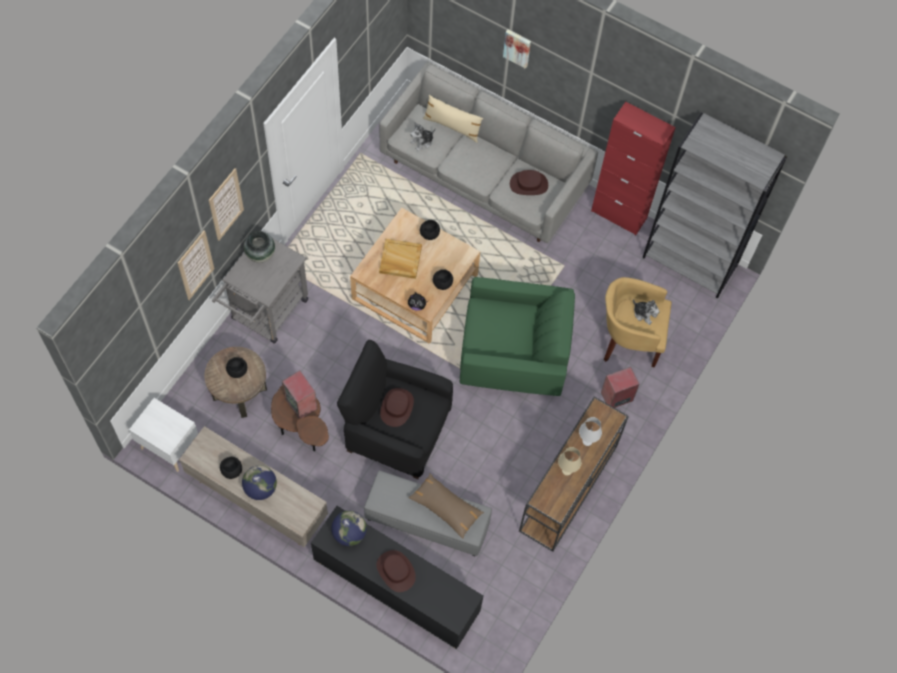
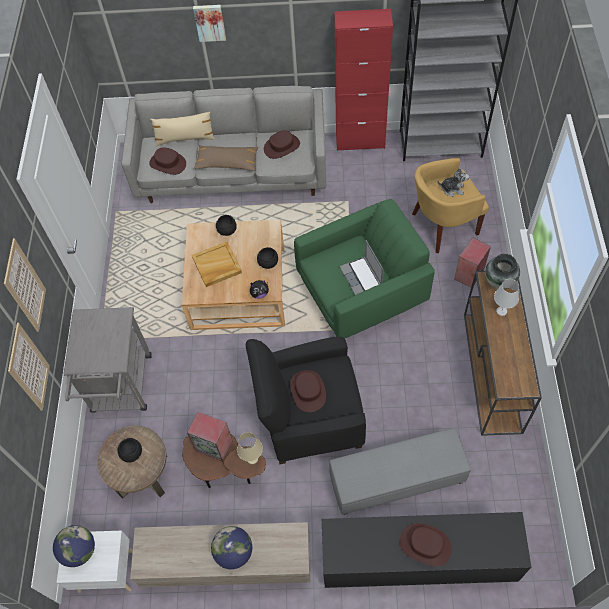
camera: 25 degrees left, 5 degrees down
black bowl [220,457,242,479] -> none
vase [244,231,275,263] -> vase moved to [485,254,520,290]
globe [331,511,367,546] -> globe moved to [53,525,95,567]
brown pillow [408,473,484,539] -> brown pillow moved to [194,145,259,171]
plush toy [410,122,436,151] -> brown hat [149,147,186,175]
beige table lamp [558,447,581,476] -> beige table lamp moved to [237,432,263,464]
none -> laptop [340,240,384,295]

